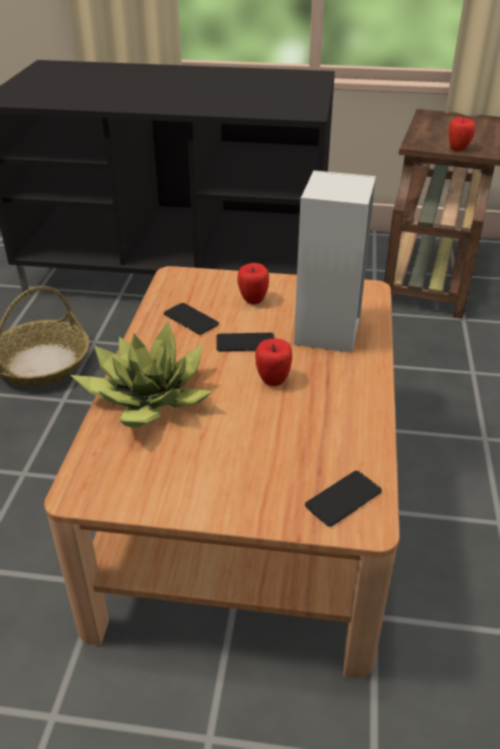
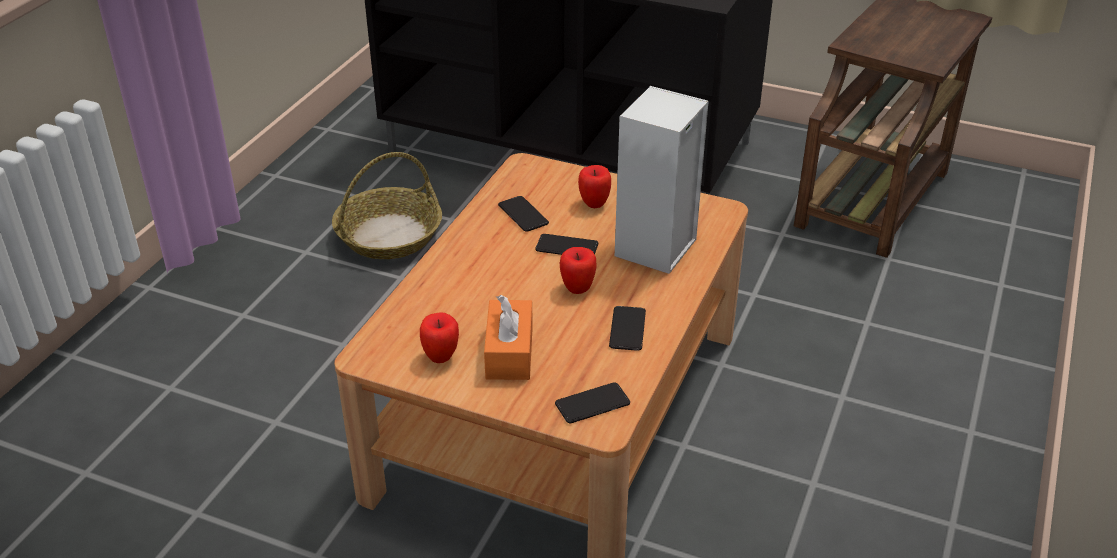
camera: 15 degrees right, 0 degrees up
potted plant [70,322,213,428] -> none
apple [449,117,475,151] -> apple moved to [420,312,459,363]
none -> orange tissue box [484,295,533,380]
none -> phone [609,306,646,351]

